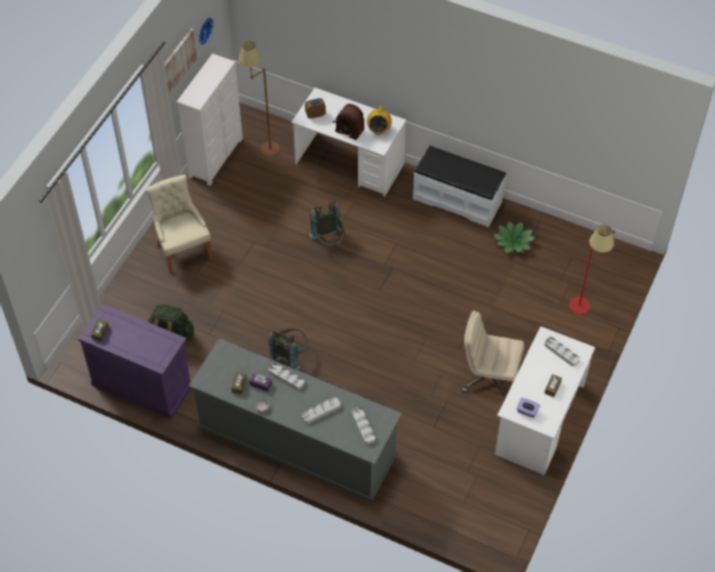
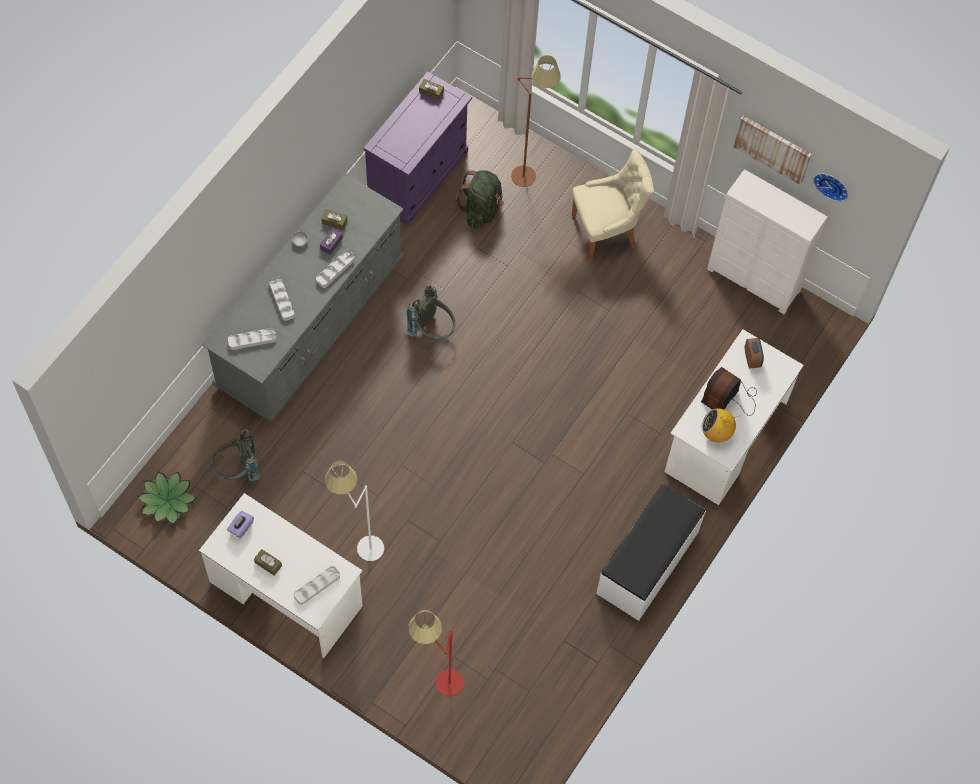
camera: 95 degrees right, 10 degrees up
brown floor lamp [239,41,280,156] -> brown floor lamp moved to [511,55,561,187]
grey backpack [309,202,345,246] -> grey backpack moved to [210,429,260,482]
beige office chair [462,311,524,400] -> white floor lamp [324,460,384,561]
potted plant [492,220,536,254] -> potted plant moved to [137,471,196,524]

